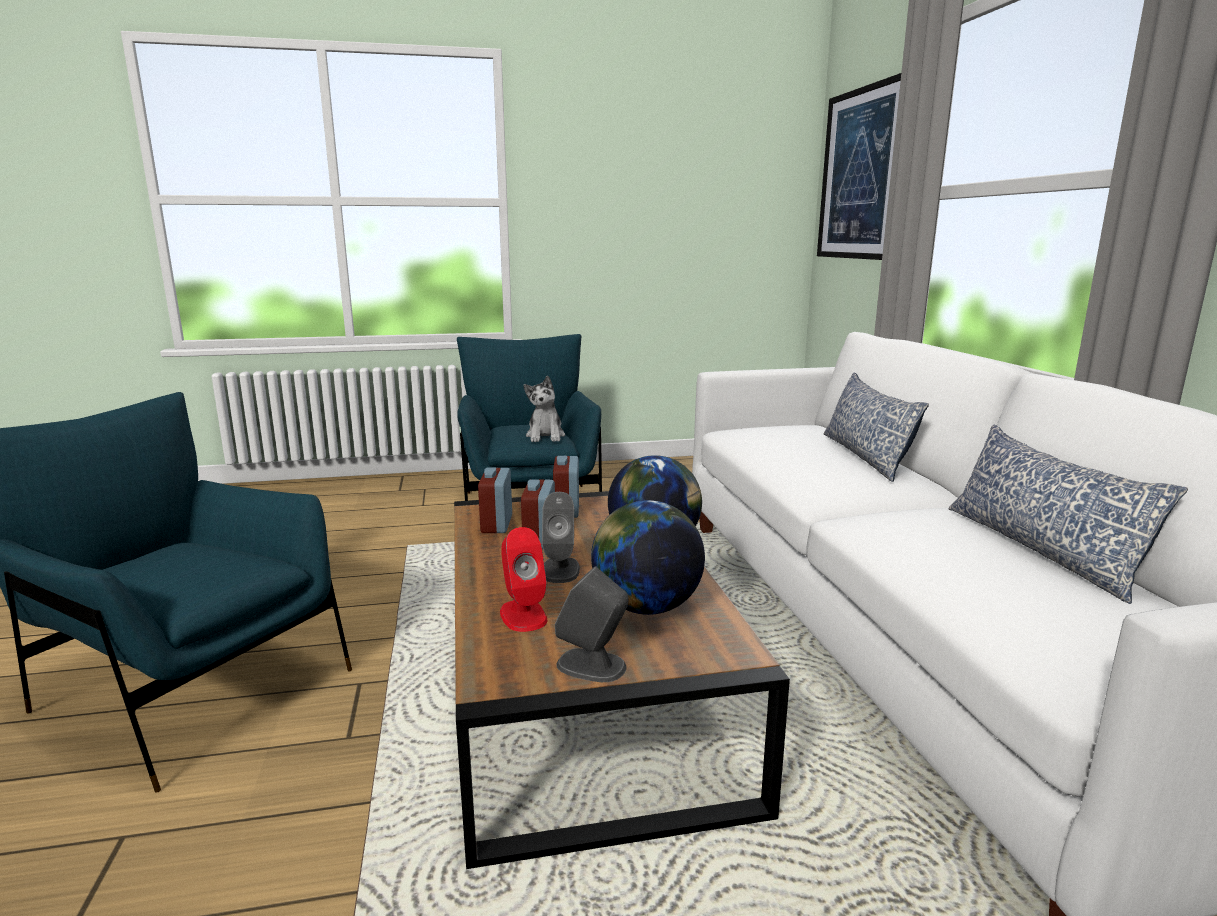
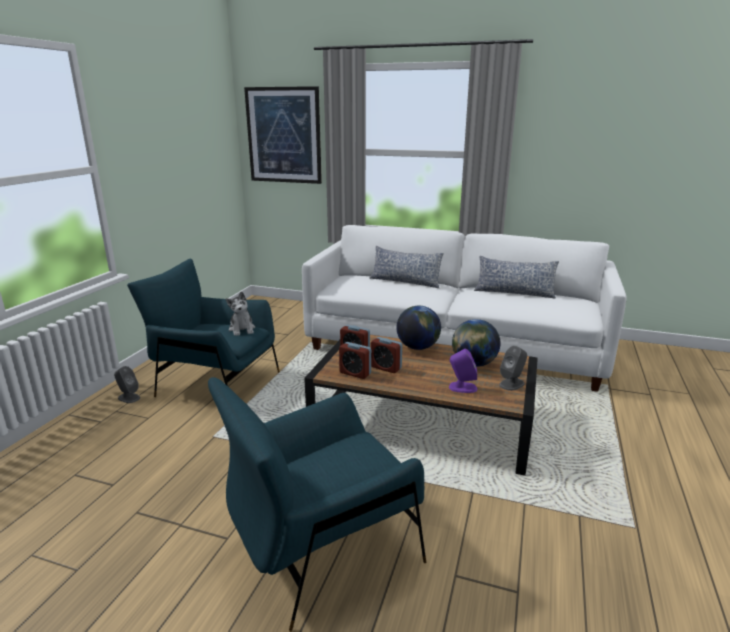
camera: 60 degrees left, 5 degrees up
red speaker [500,527,547,632] -> purple speaker [449,349,477,393]
plush toy [523,376,565,442] -> plush toy turned 45 degrees clockwise [226,291,255,336]
grey speaker [542,492,580,583] -> grey speaker moved to [114,366,140,403]

